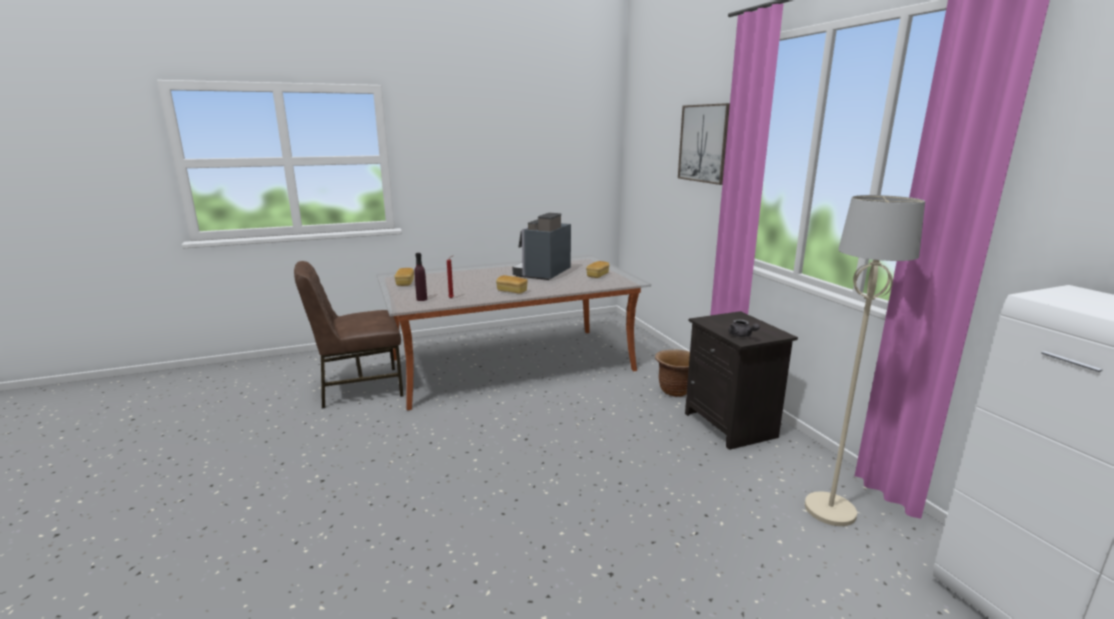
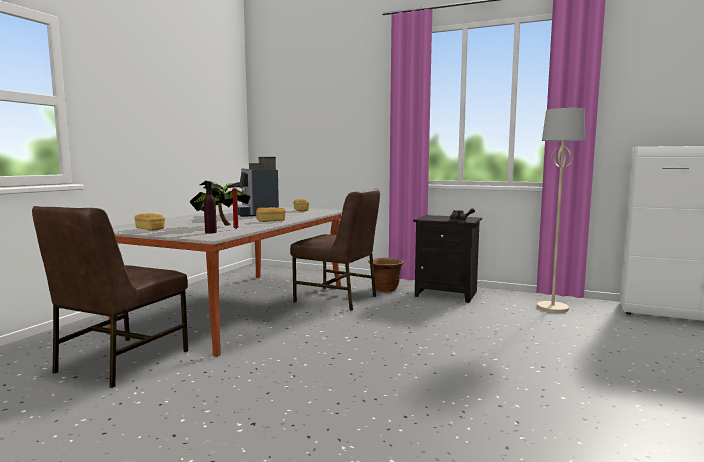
camera: 45 degrees left, 10 degrees down
picture [678,103,730,185] -> none
none -> potted plant [190,181,251,226]
none -> brown chair [290,188,380,311]

